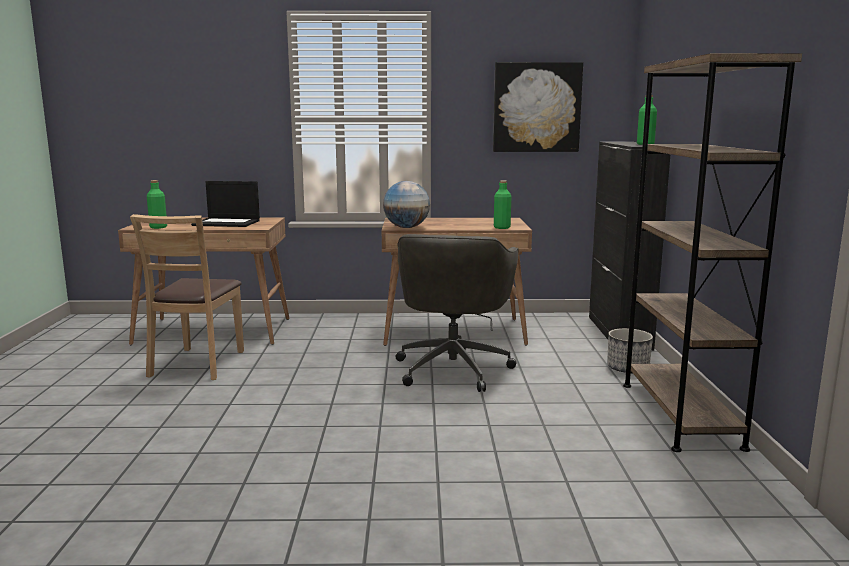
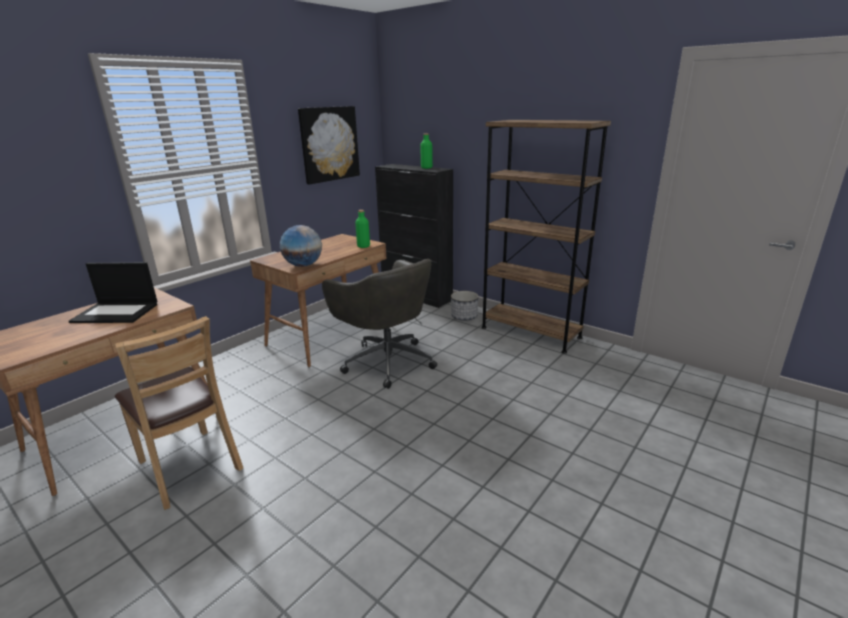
camera: 50 degrees left, 10 degrees up
green bottle [147,180,167,229] -> none
laptop [191,181,260,227] -> laptop turned 45 degrees clockwise [69,262,158,323]

